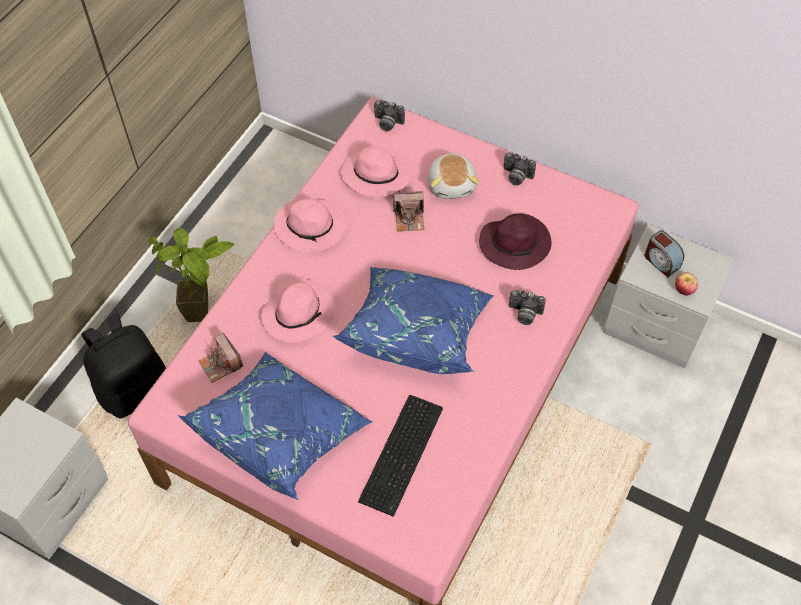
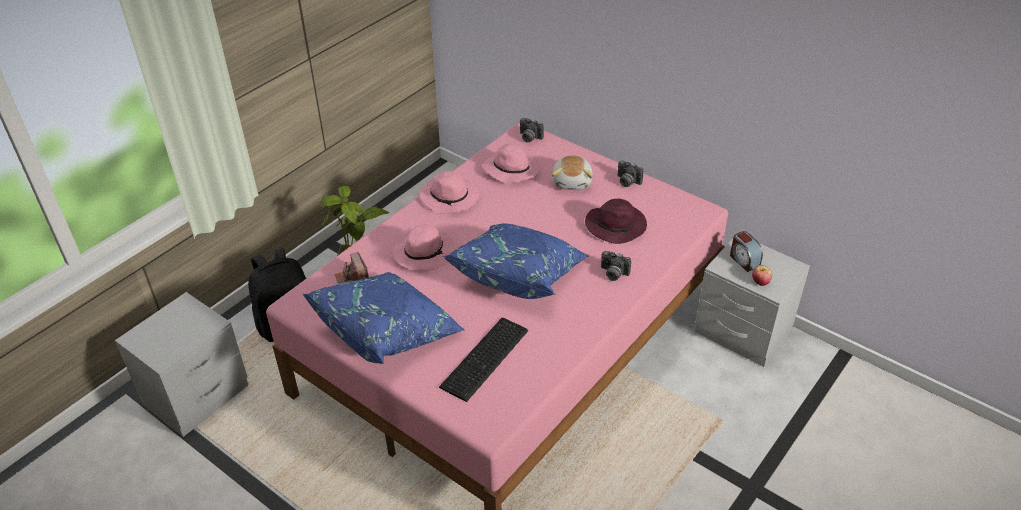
camera: 10 degrees right, 15 degrees down
camera [393,191,424,231] -> none

